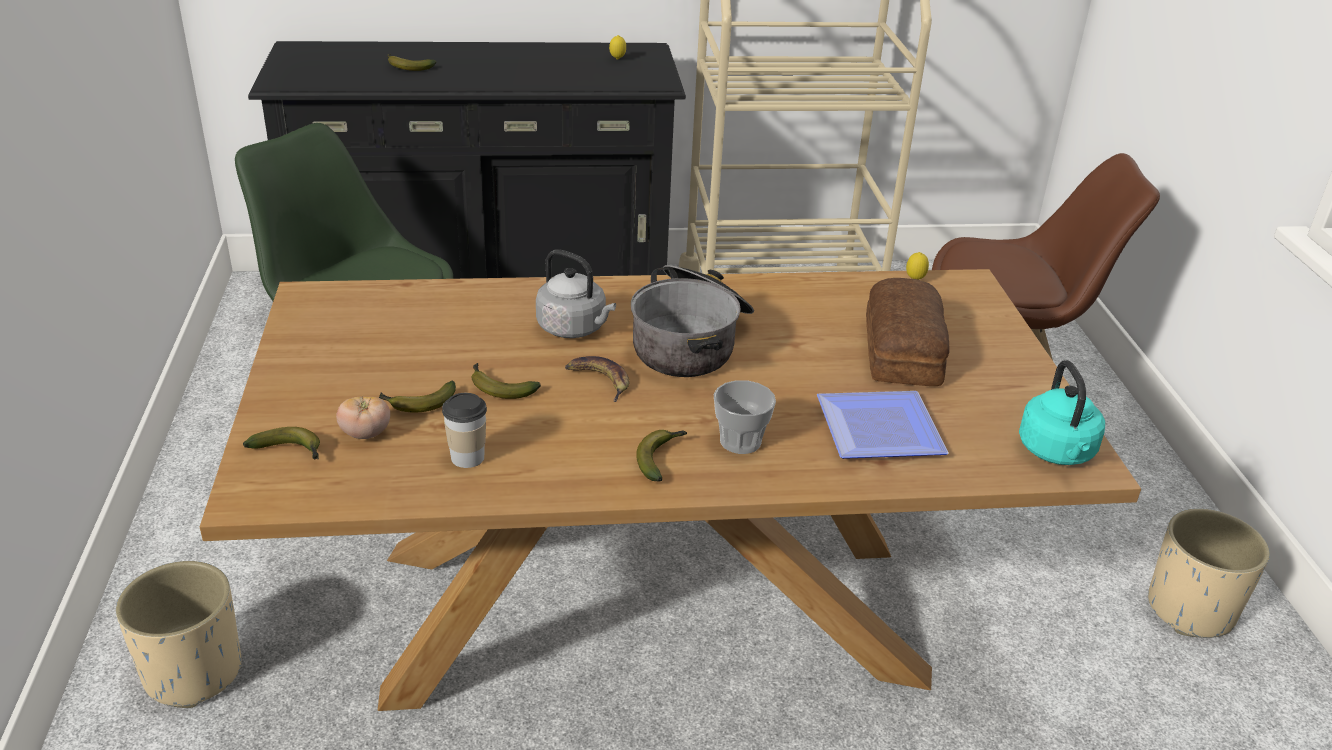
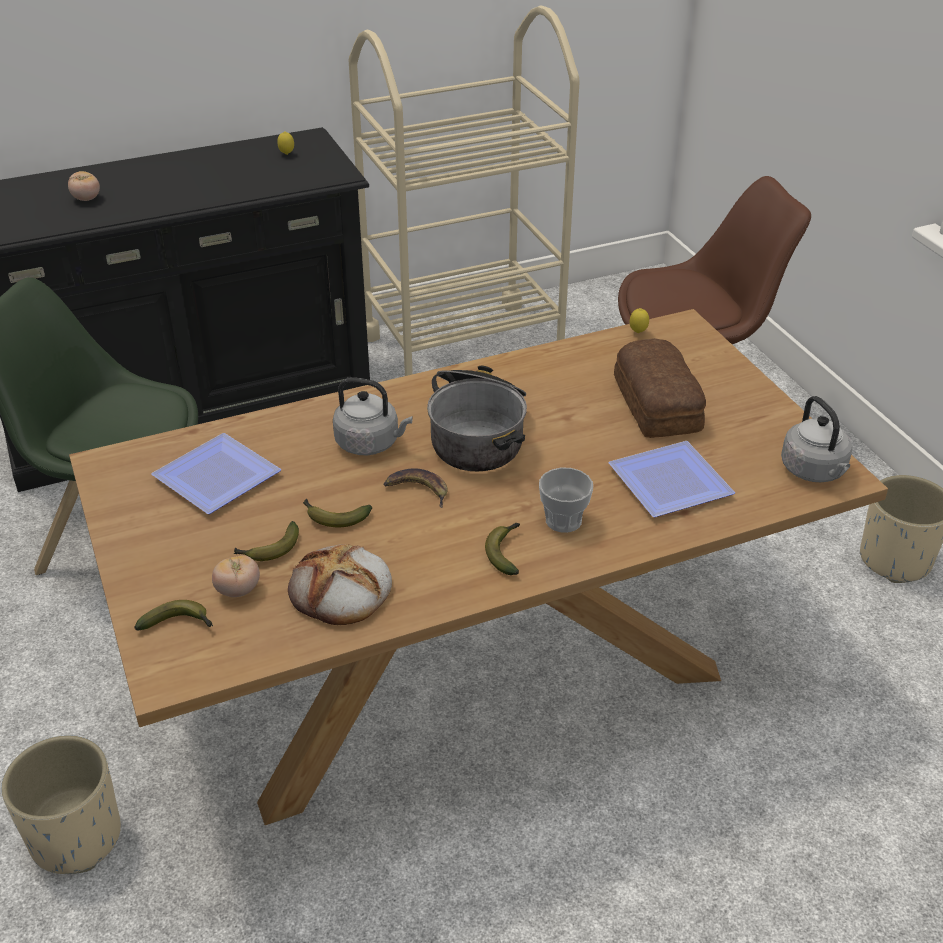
camera: 15 degrees left, 5 degrees up
banana [387,54,436,71] -> tomato [68,171,100,201]
cup [442,393,487,468] -> bread [288,544,392,625]
turquoise kettle [1019,360,1105,465] -> grey kettle [781,396,853,482]
none -> plate [151,433,281,514]

